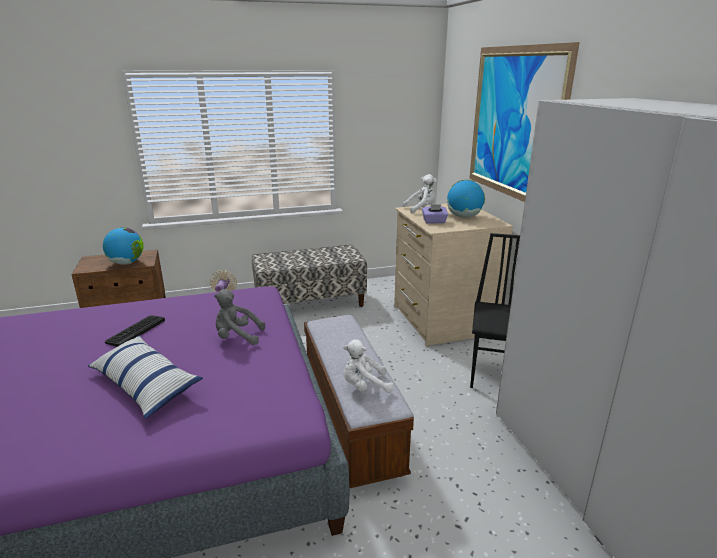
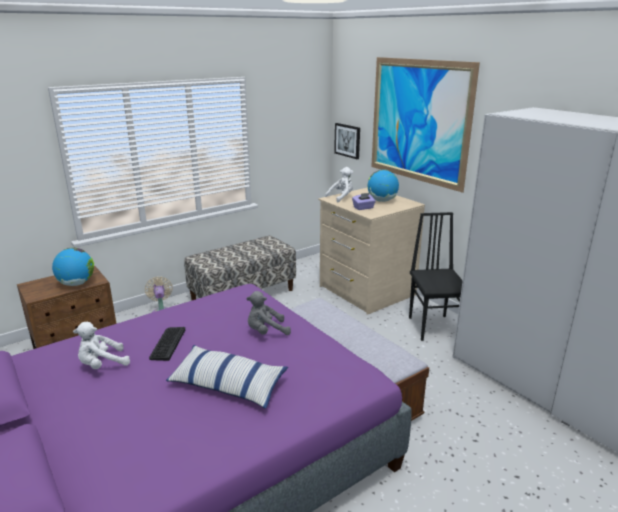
camera: 20 degrees left, 0 degrees up
white plush toy [343,339,393,393] -> white plush toy moved to [73,322,130,369]
none -> picture [334,123,360,159]

